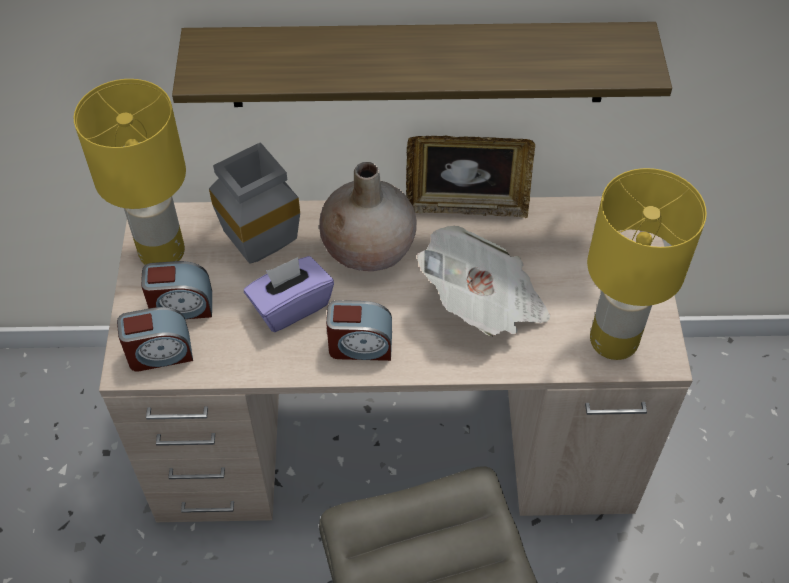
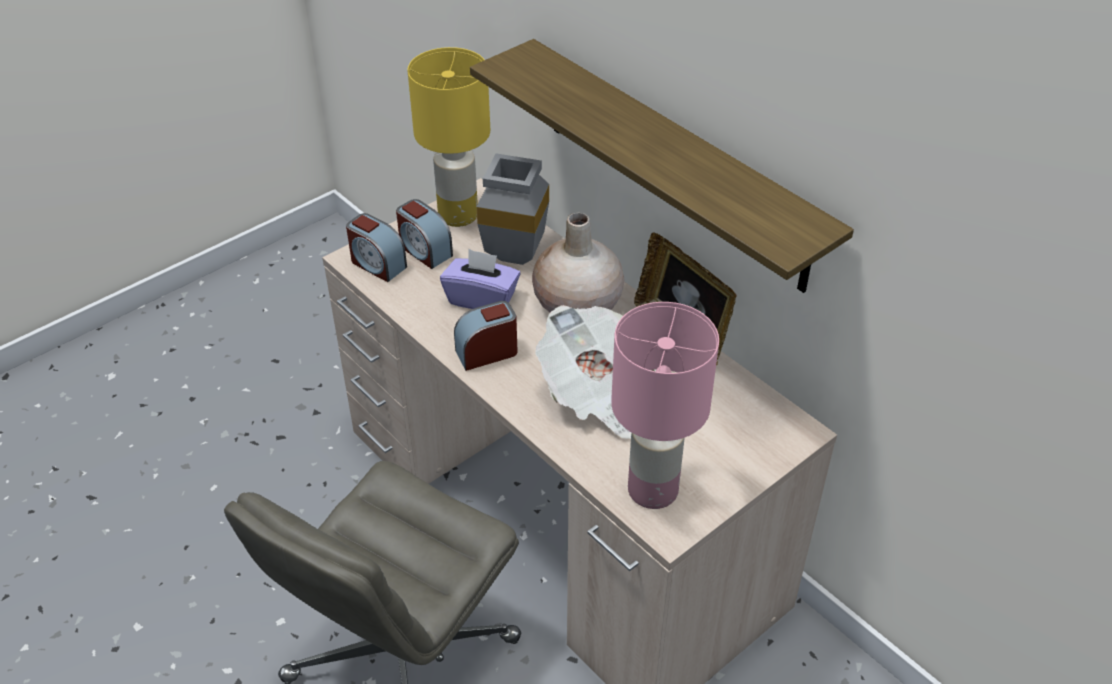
camera: 50 degrees right, 10 degrees down
alarm clock [326,300,392,361] -> alarm clock turned 105 degrees clockwise [454,301,517,371]
yellow table lamp [587,168,707,360] -> pink table lamp [611,302,719,509]

